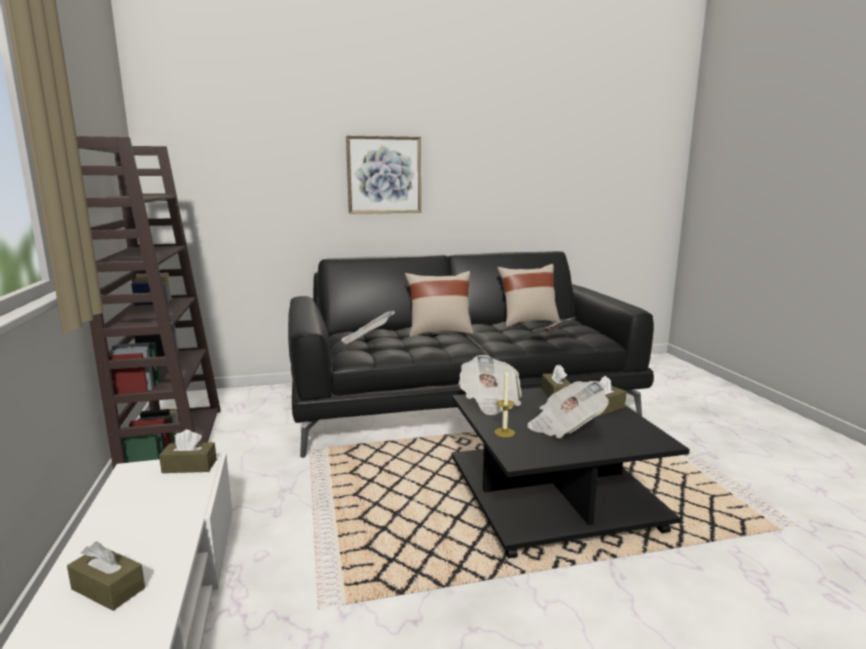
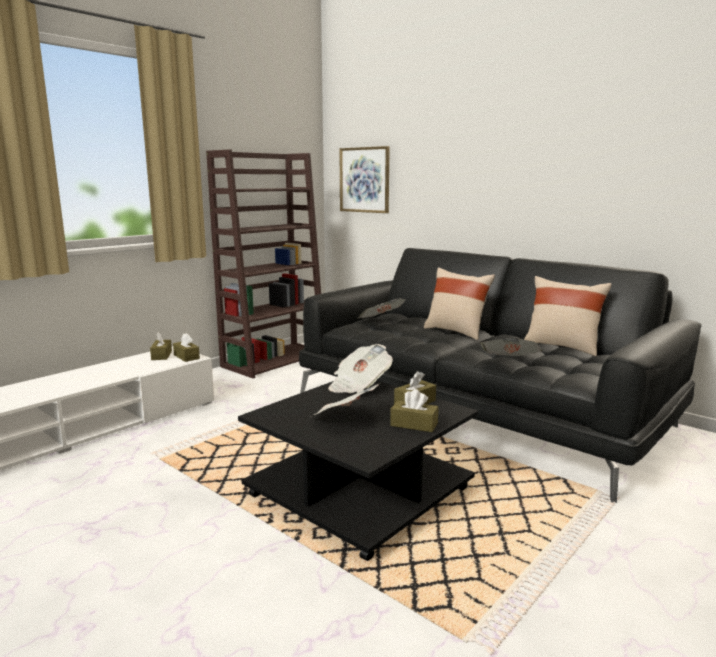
camera: 55 degrees right, 0 degrees up
brown tissue box [67,542,145,611] -> brown tissue box moved to [150,332,172,360]
picture [346,136,421,214] -> picture moved to [339,146,390,213]
candle [494,371,515,437] -> none

